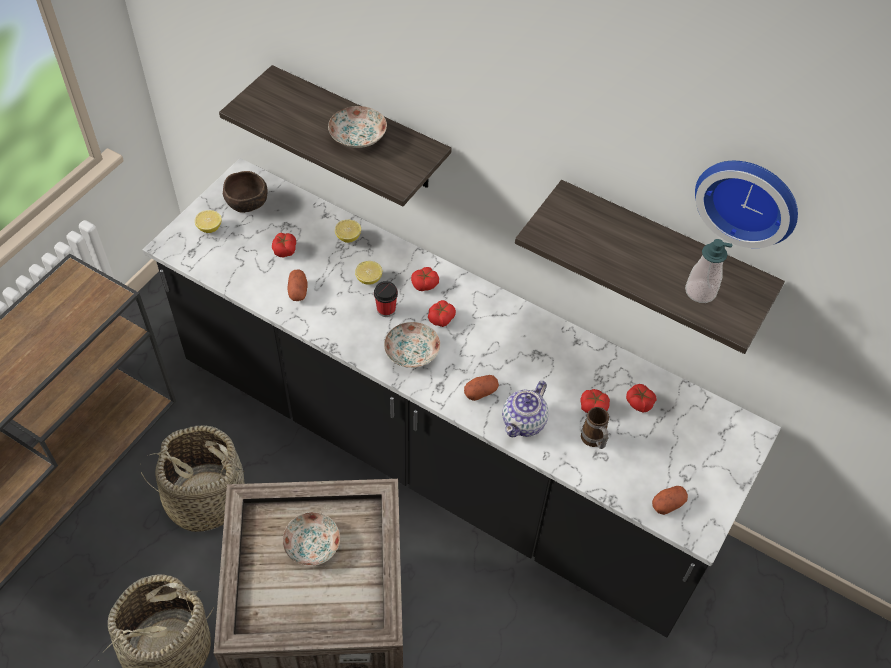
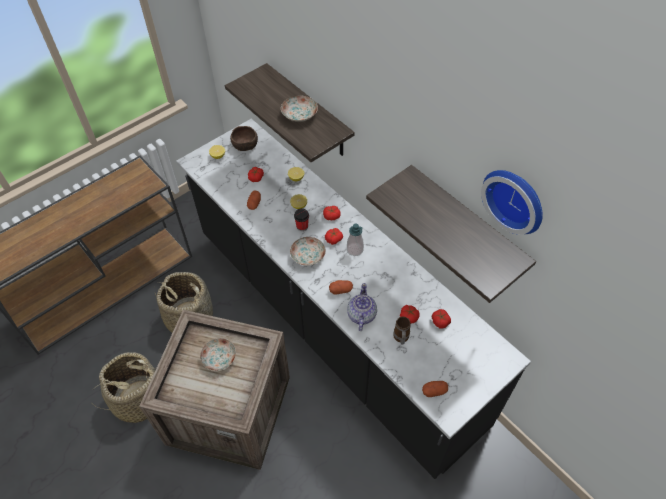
camera: 20 degrees right, 0 degrees up
teapot [502,381,549,437] -> teapot turned 135 degrees clockwise [347,283,377,331]
soap dispenser [685,239,732,303] -> soap dispenser moved to [347,224,364,256]

